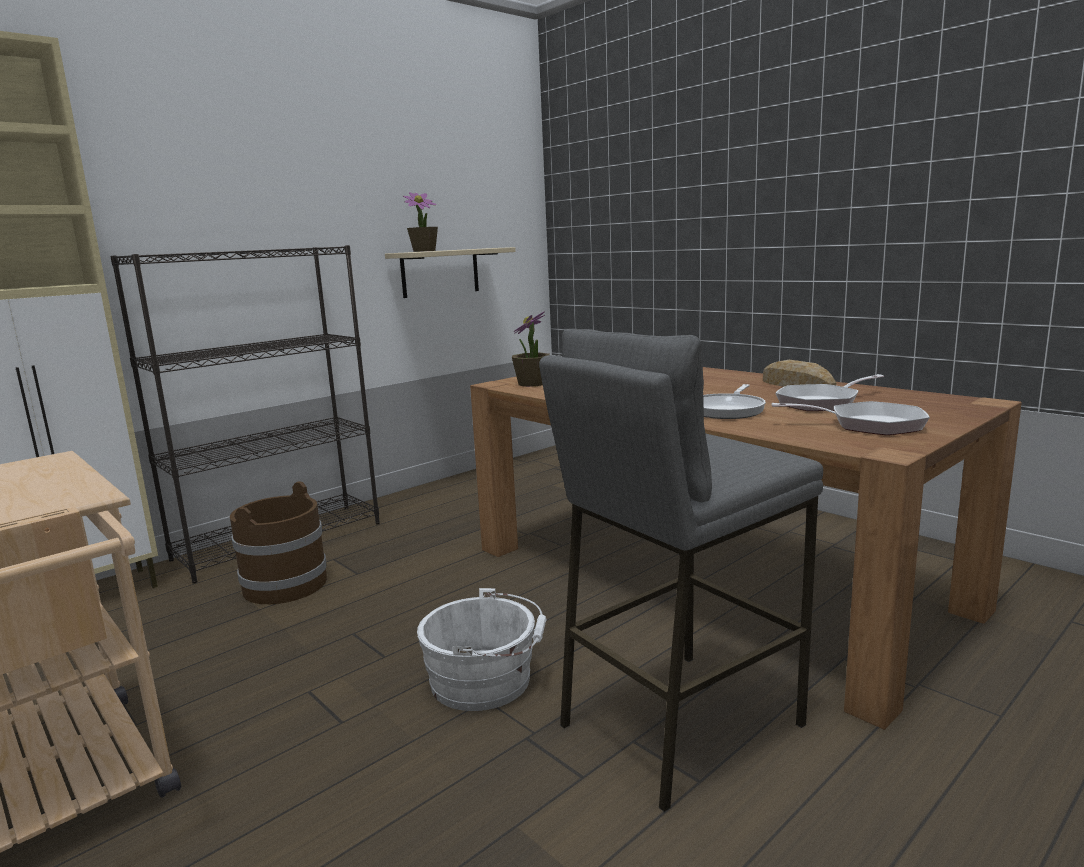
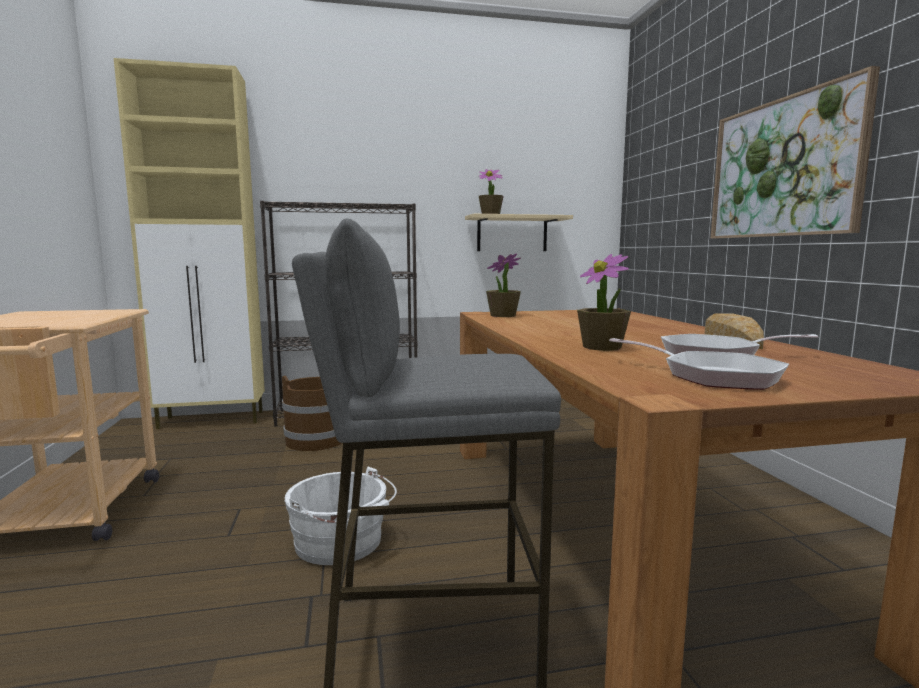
camera: 30 degrees right, 5 degrees down
frying pan [703,384,766,419] -> potted plant [577,254,631,351]
none -> picture [711,66,880,238]

